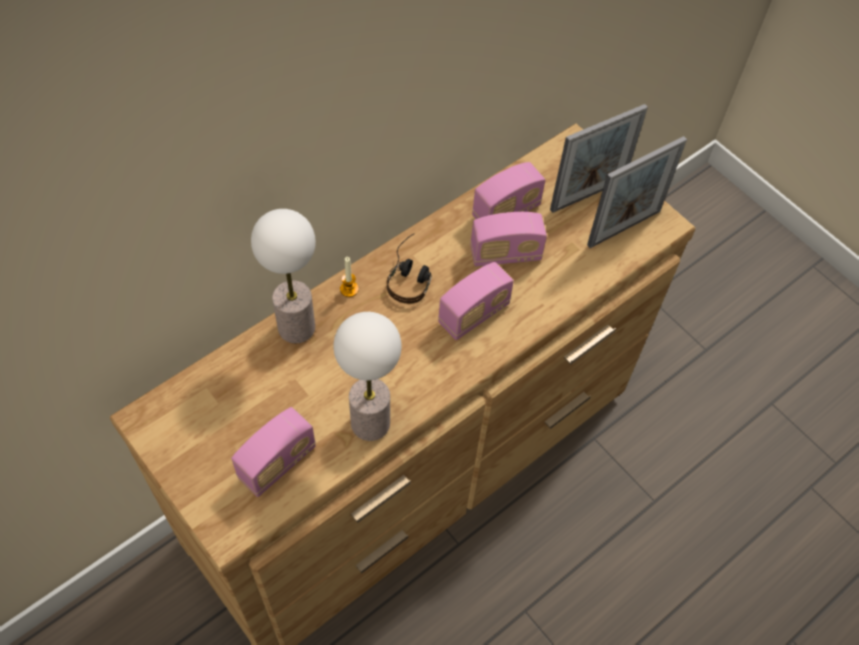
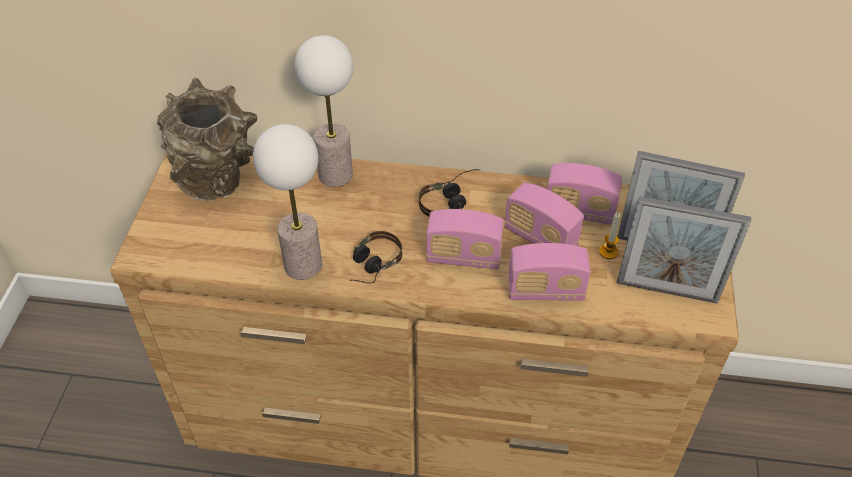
camera: 50 degrees right, 10 degrees down
radio [231,407,316,497] -> radio moved to [508,243,591,301]
candle [340,257,359,297] -> candle moved to [599,213,620,259]
none -> brown vase [157,78,257,201]
none -> headphones [350,231,402,283]

